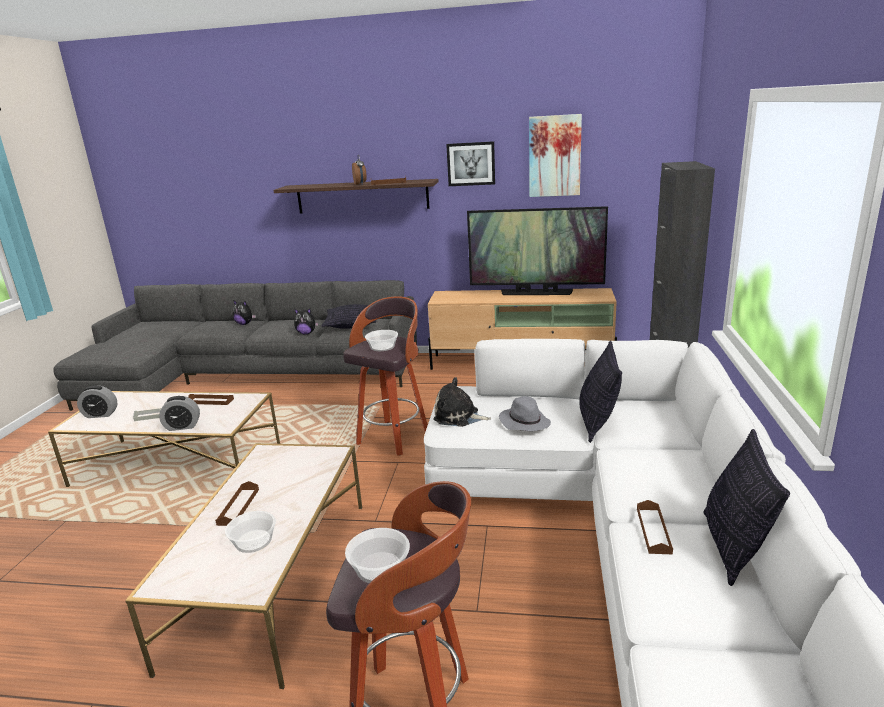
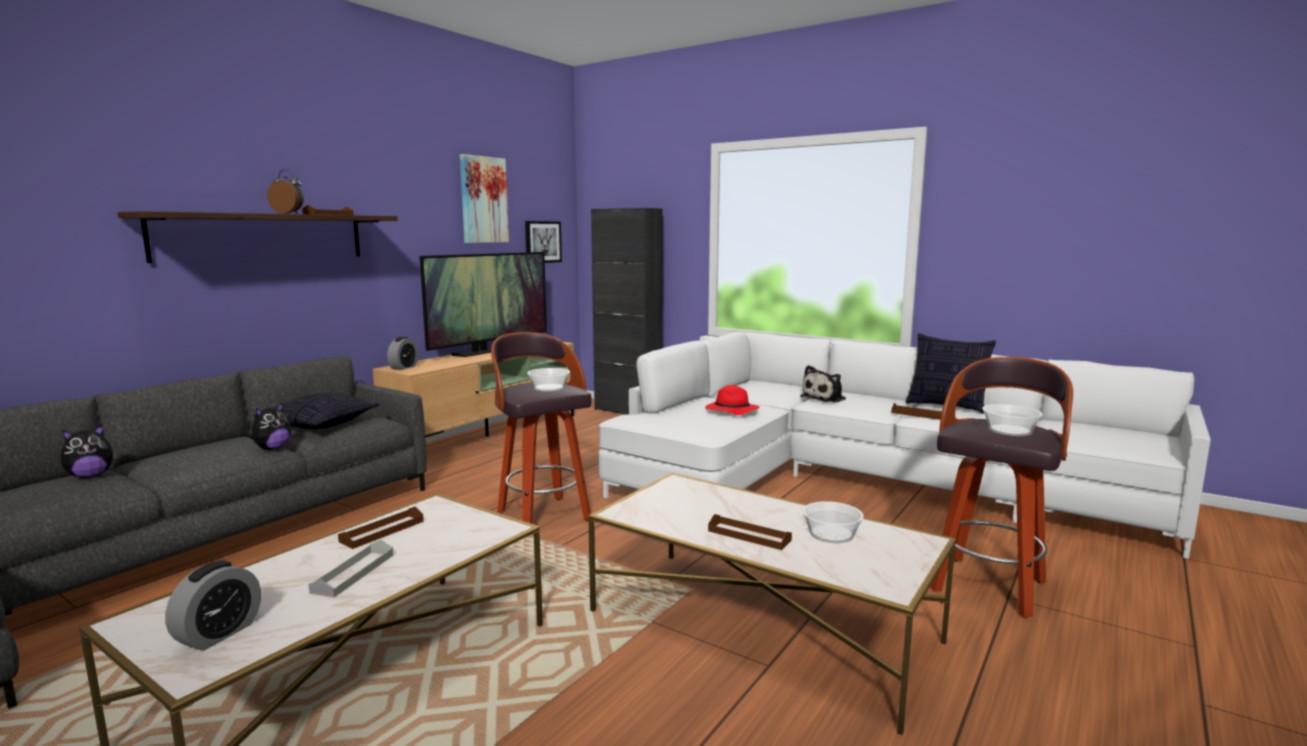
camera: 65 degrees left, 10 degrees down
alarm clock [159,396,200,431] -> alarm clock moved to [387,337,418,370]
plush toy [433,377,491,427] -> plush toy moved to [800,365,846,403]
picture [446,141,495,186] -> picture moved to [525,221,562,263]
grey hat [499,396,551,431] -> red hat [705,385,759,415]
pillow [579,341,622,443] -> none

